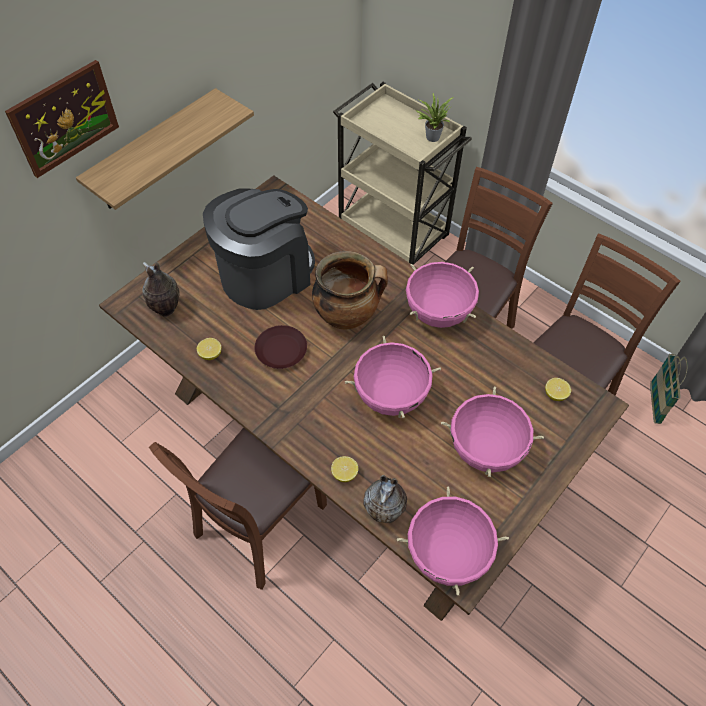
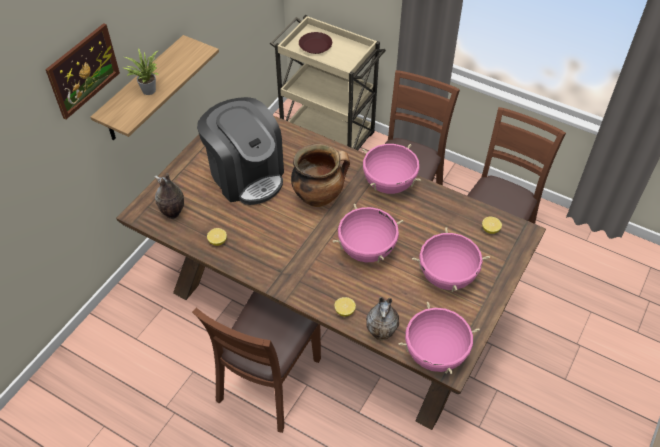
camera: 10 degrees left, 5 degrees down
coffee machine [203,188,315,310] -> coffee machine turned 105 degrees clockwise [197,97,284,205]
brown plate [255,325,307,369] -> brown plate moved to [299,32,332,54]
potted plant [415,93,453,142] -> potted plant moved to [122,48,159,95]
basket [650,354,687,424] -> none

